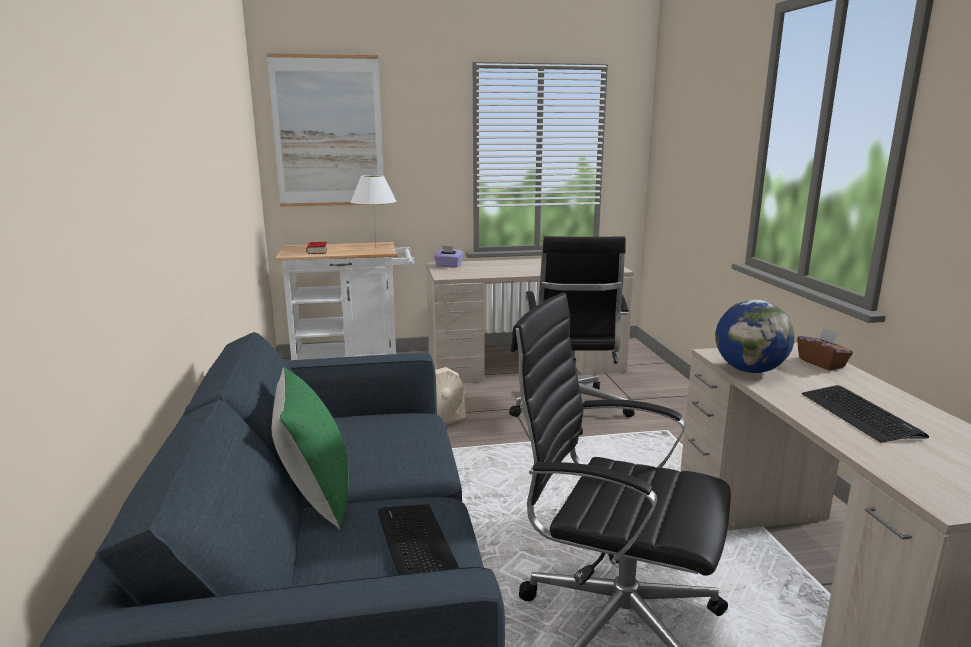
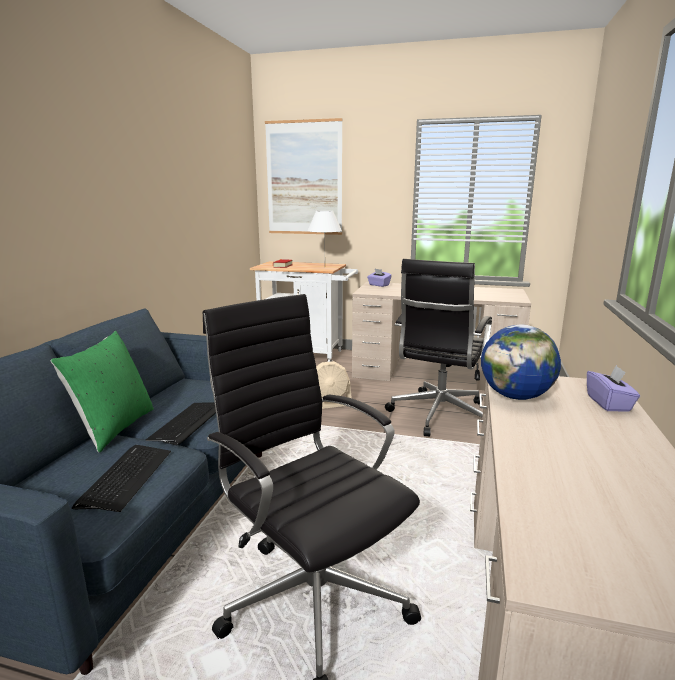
camera: 25 degrees right, 0 degrees up
brown tissue box [797,327,853,370] -> purple tissue box [587,365,640,412]
keyboard [802,385,929,443] -> keyboard moved to [146,402,216,446]

